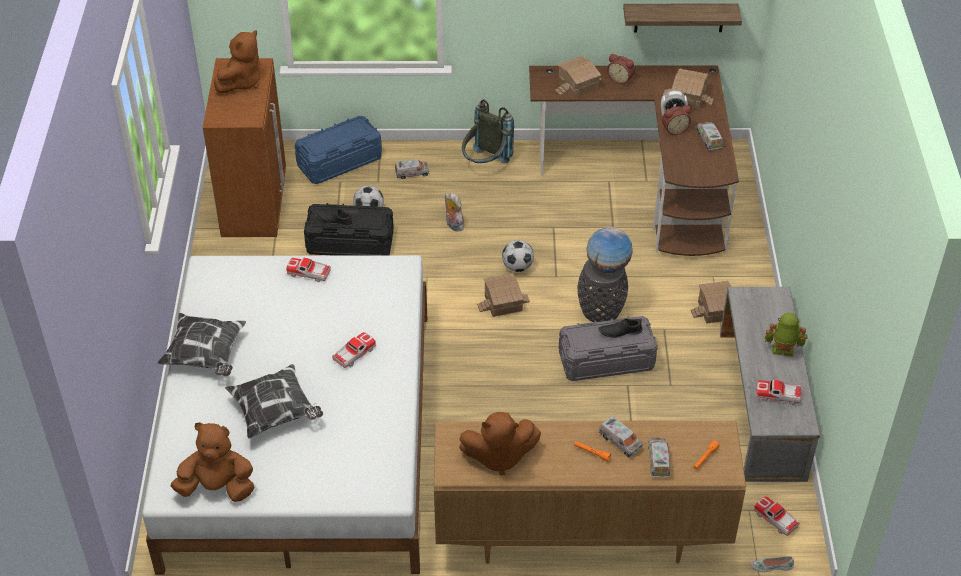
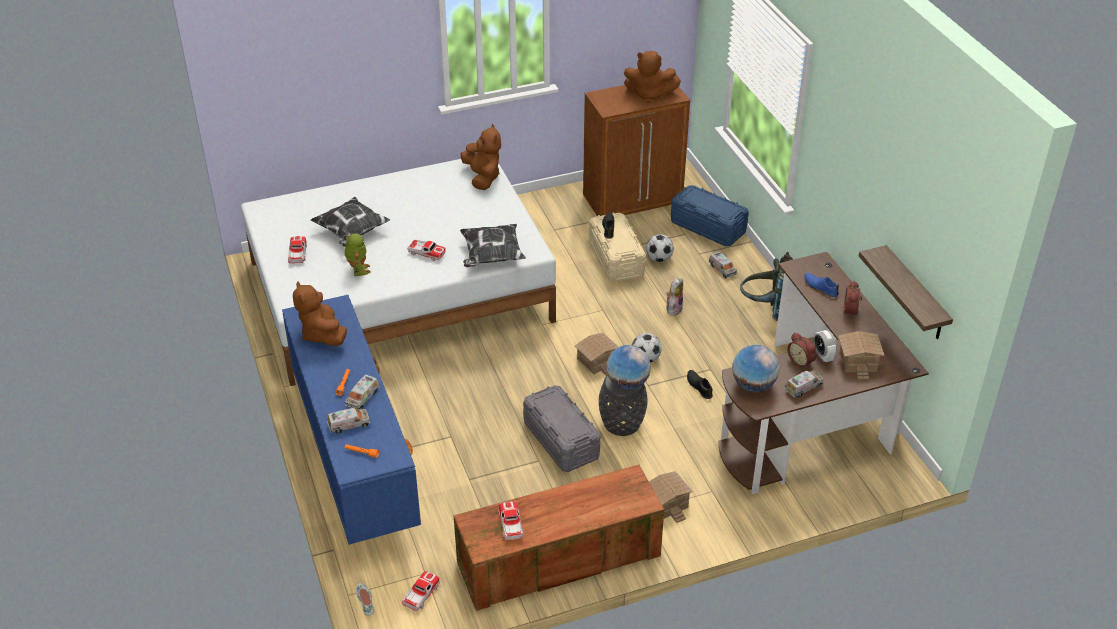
camera: 70 degrees right, 5 degrees down
pillow [157,313,246,376] -> pillow moved to [460,224,526,267]
brown plush toy [171,422,254,502] -> brown plush toy moved to [461,124,501,190]
toy car [286,258,331,282] -> toy car moved to [288,236,307,263]
black storage box [304,203,394,256] -> beige storage box [589,212,646,282]
brown dresser [434,421,746,564] -> blue dresser [282,295,421,545]
toy house [555,56,602,98] -> blue shoe [804,273,839,297]
black shoe [598,318,642,338] -> black shoe moved to [687,370,713,399]
grey bench [720,287,820,482] -> brown bench [454,465,665,611]
toy robot [765,313,808,357] -> toy robot moved to [345,233,371,276]
none -> globe [732,345,780,392]

